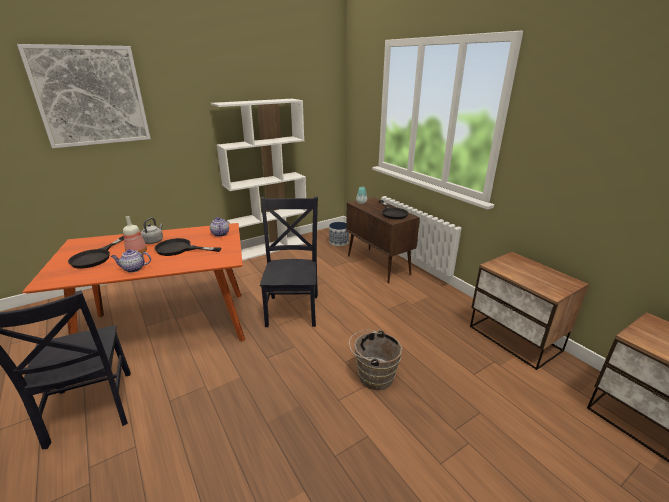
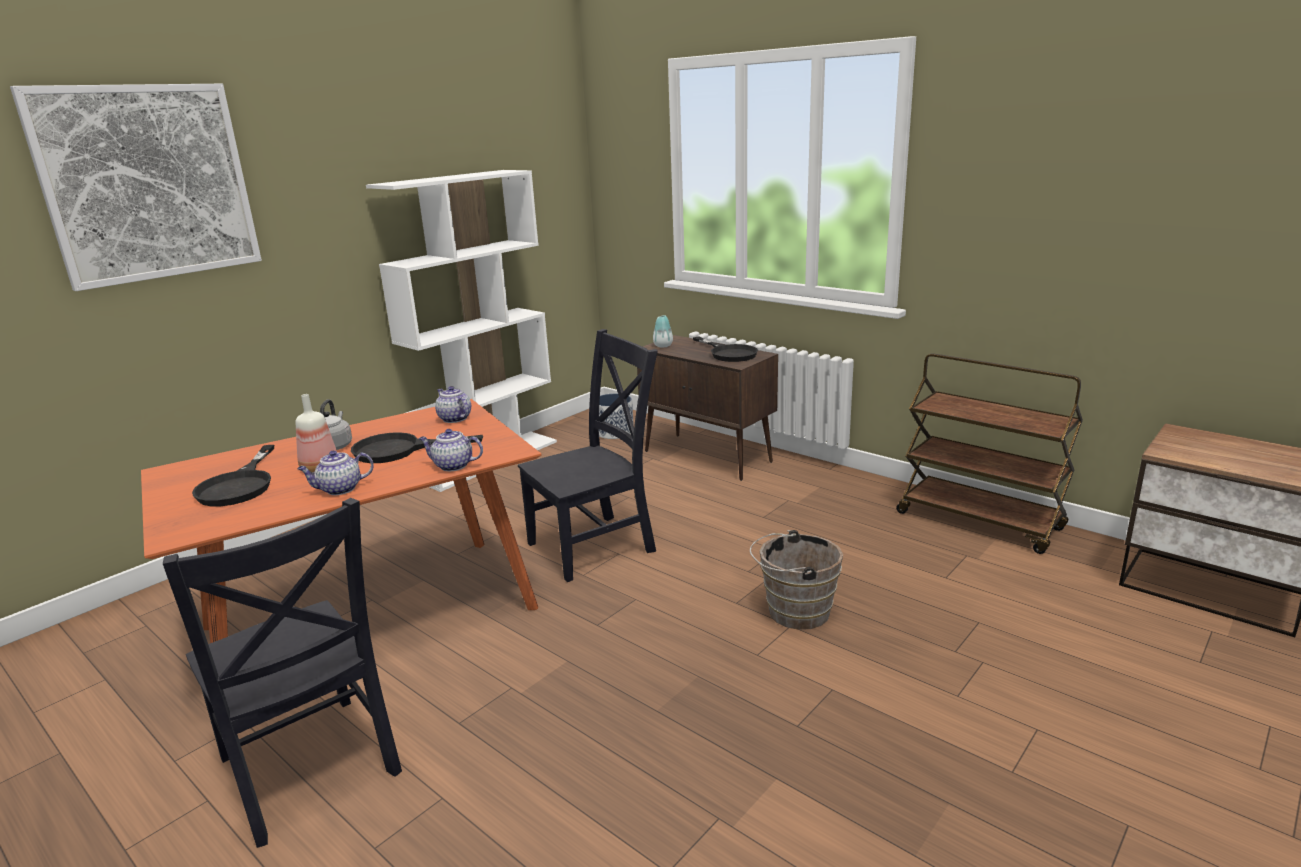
camera: 15 degrees left, 5 degrees down
black chair [260,196,318,327] -> black chair turned 75 degrees clockwise [518,329,658,582]
nightstand [470,252,589,370] -> brown cart [896,353,1083,554]
none -> teapot [419,429,483,471]

